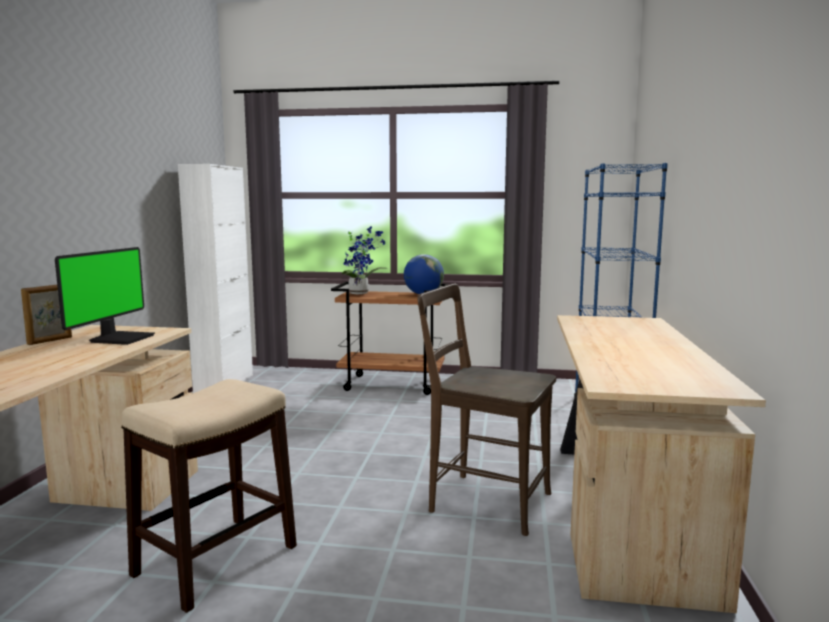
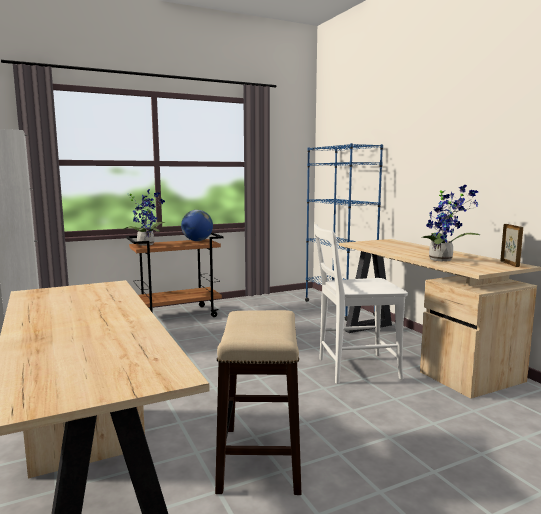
camera: 35 degrees left, 0 degrees up
picture frame [21,285,72,345] -> picture frame moved to [500,224,523,267]
monitor [55,247,155,345] -> none
brown chair [417,284,556,536] -> white chair [314,224,408,384]
none -> potted plant [421,184,480,261]

